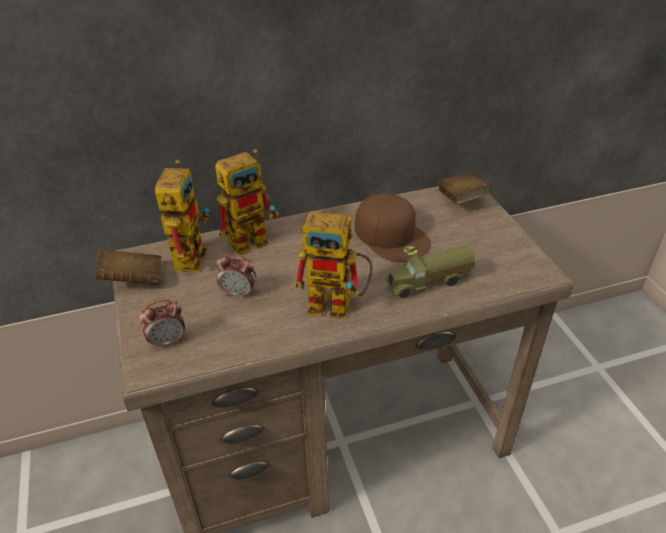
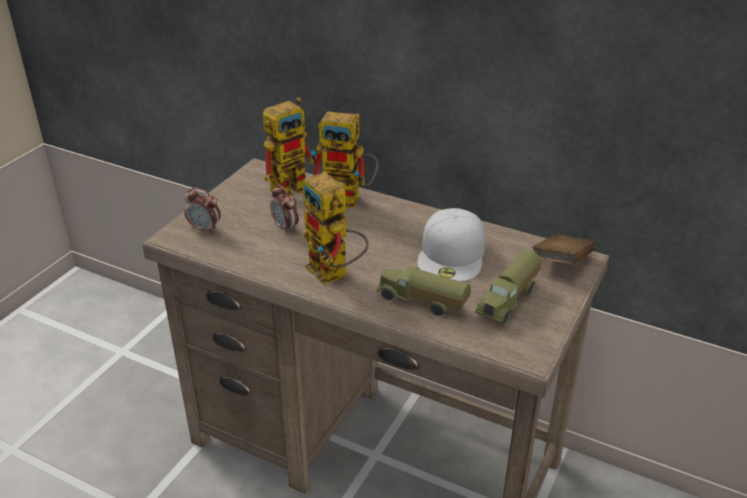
camera: 45 degrees right, 5 degrees down
brown book [94,249,161,285] -> none
brown cap [355,193,431,262] -> white cap [417,208,485,282]
none -> toy truck [475,249,542,324]

